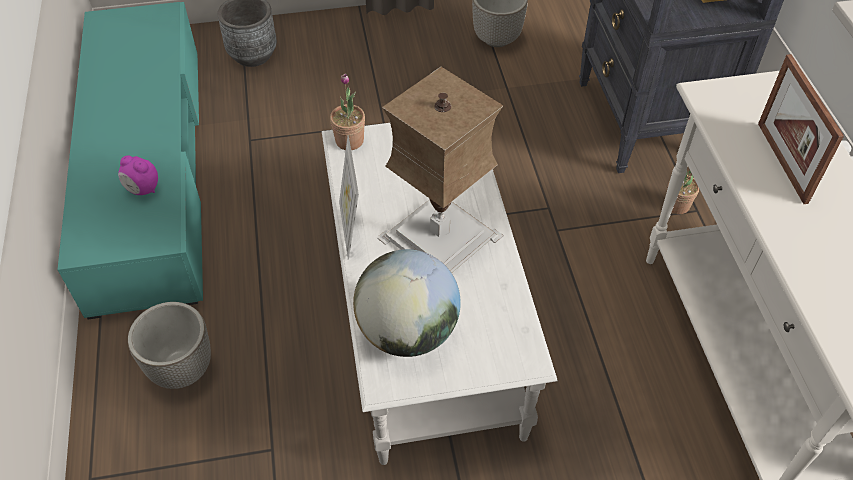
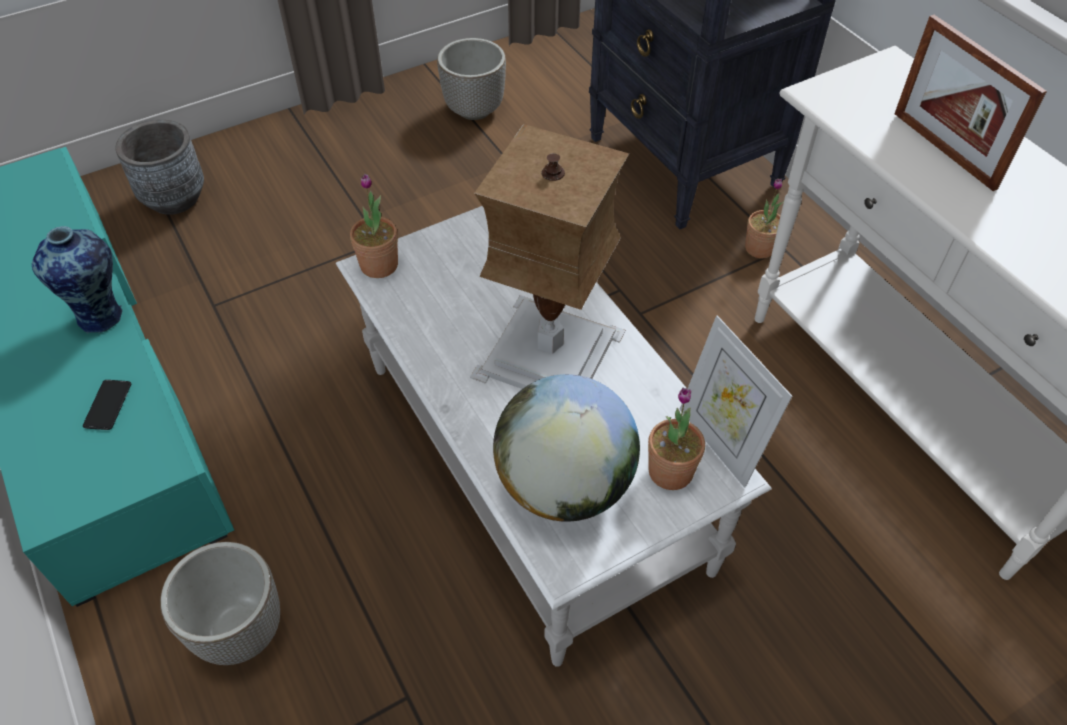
camera: 20 degrees left, 0 degrees up
alarm clock [118,155,158,195] -> phone [83,380,131,430]
picture frame [339,135,359,260] -> picture frame moved to [679,315,792,488]
none -> vase [32,226,122,334]
none -> potted plant [648,387,705,490]

